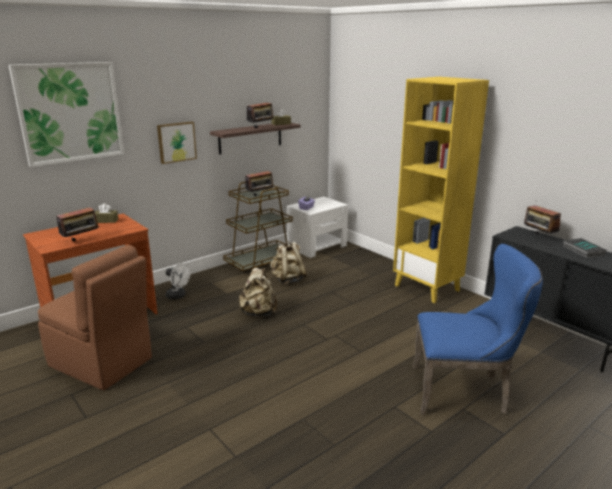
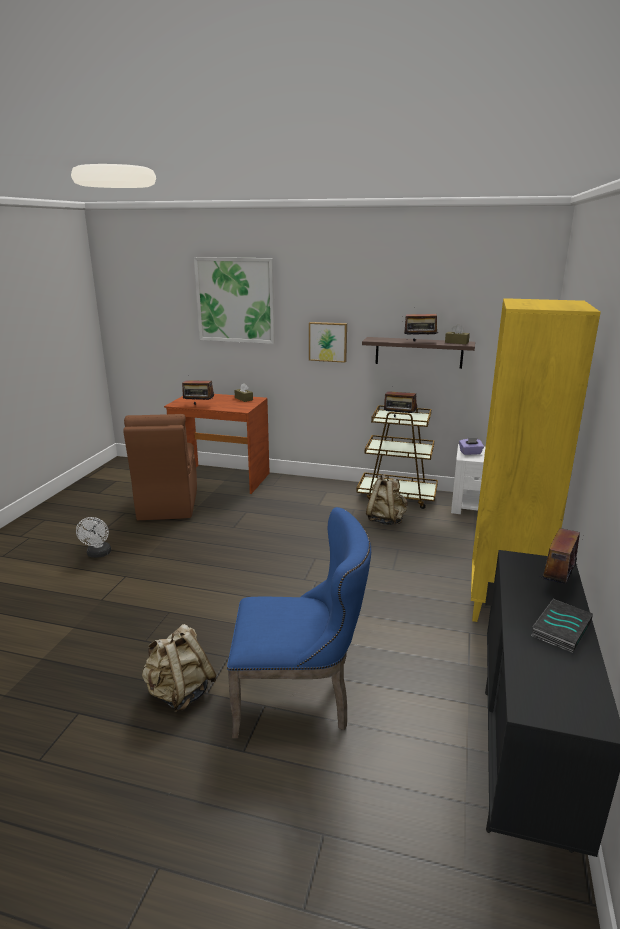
camera: 55 degrees right, 0 degrees up
white fan [166,263,190,299] -> white fan moved to [76,517,111,558]
beige backpack [239,268,277,316] -> beige backpack moved to [142,624,216,712]
blue chair [413,244,543,415] -> blue chair turned 60 degrees counterclockwise [227,507,371,738]

